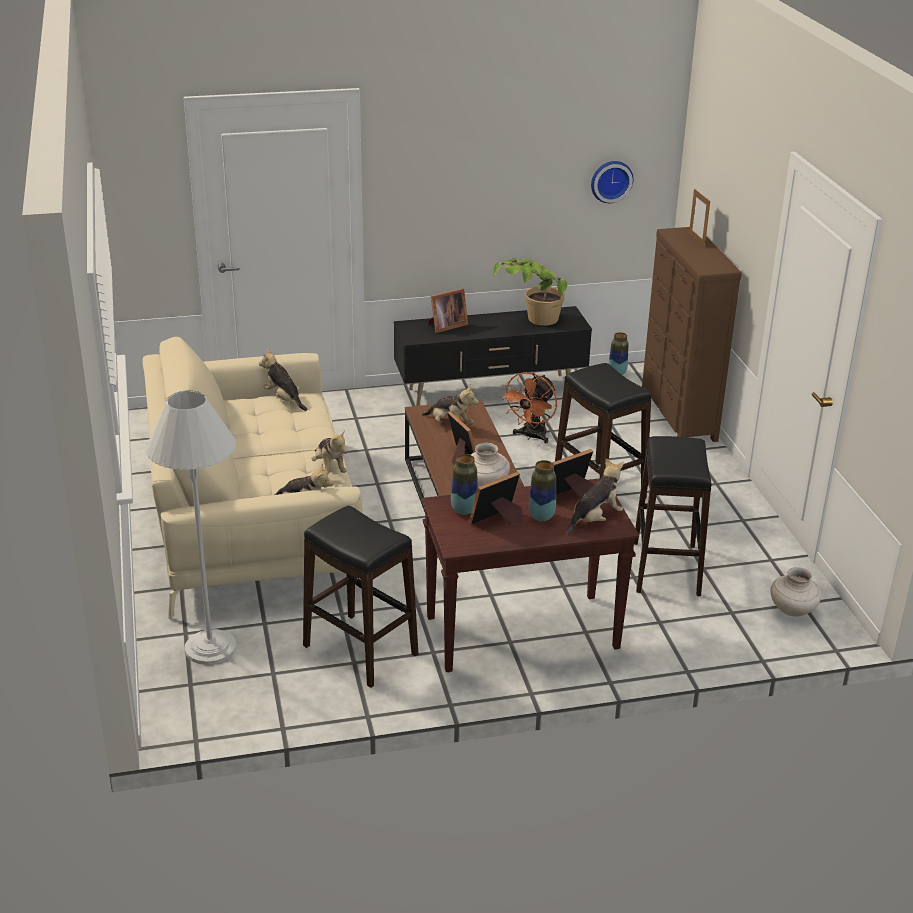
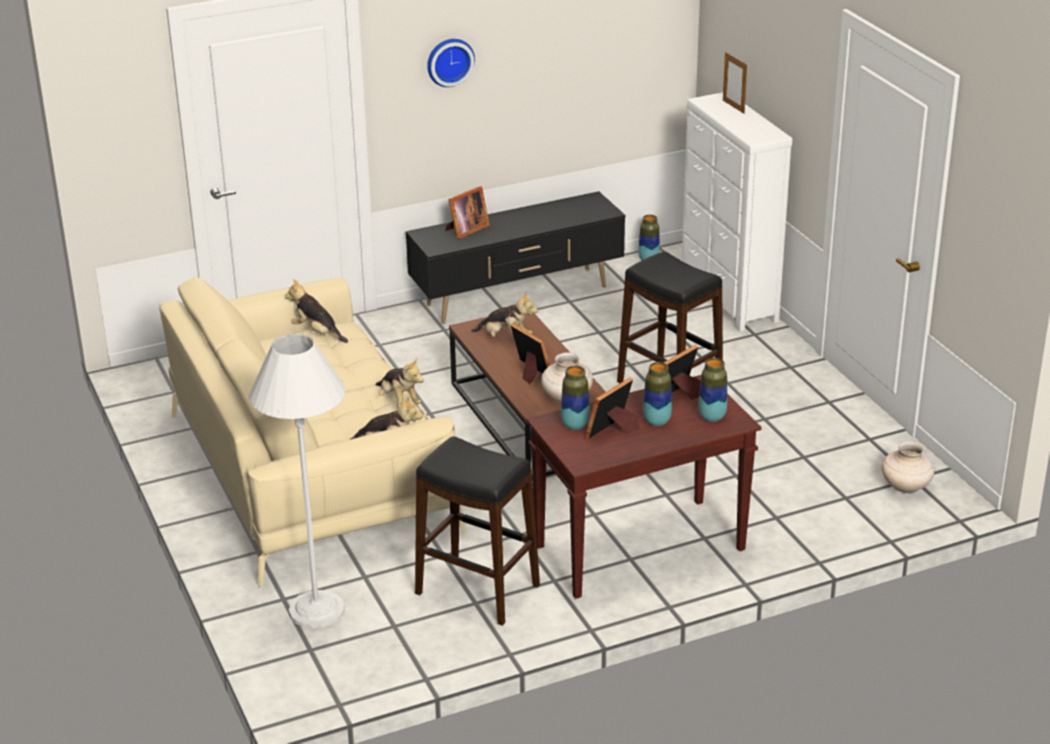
camera: 10 degrees left, 0 degrees up
potted plant [493,258,567,326] -> none
orange fan [501,372,557,443] -> none
plush toy [567,458,624,535] -> vase [699,358,727,422]
wall clock [591,161,633,203] -> wall clock moved to [427,39,475,87]
black stool [634,436,712,596] -> none
brown dresser [642,227,742,442] -> white dresser [682,92,792,331]

